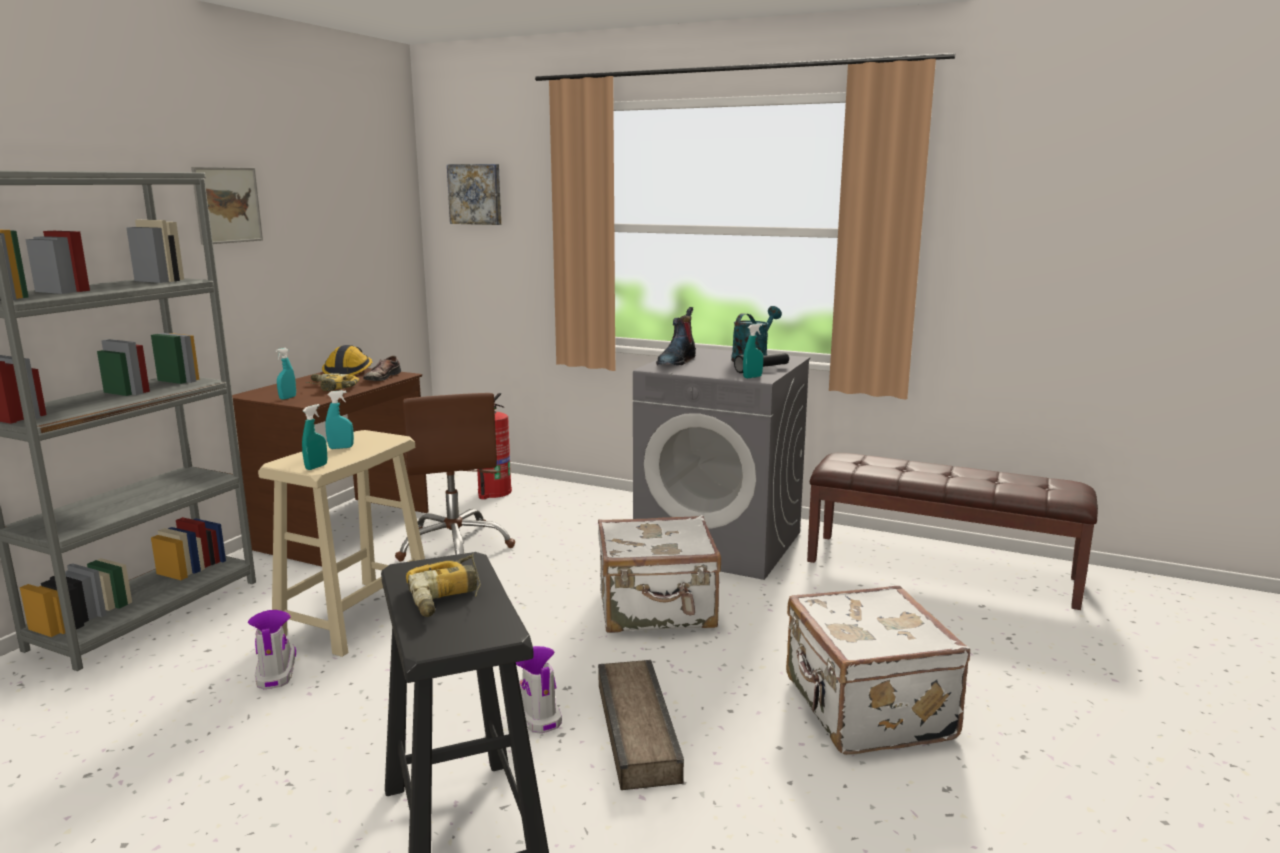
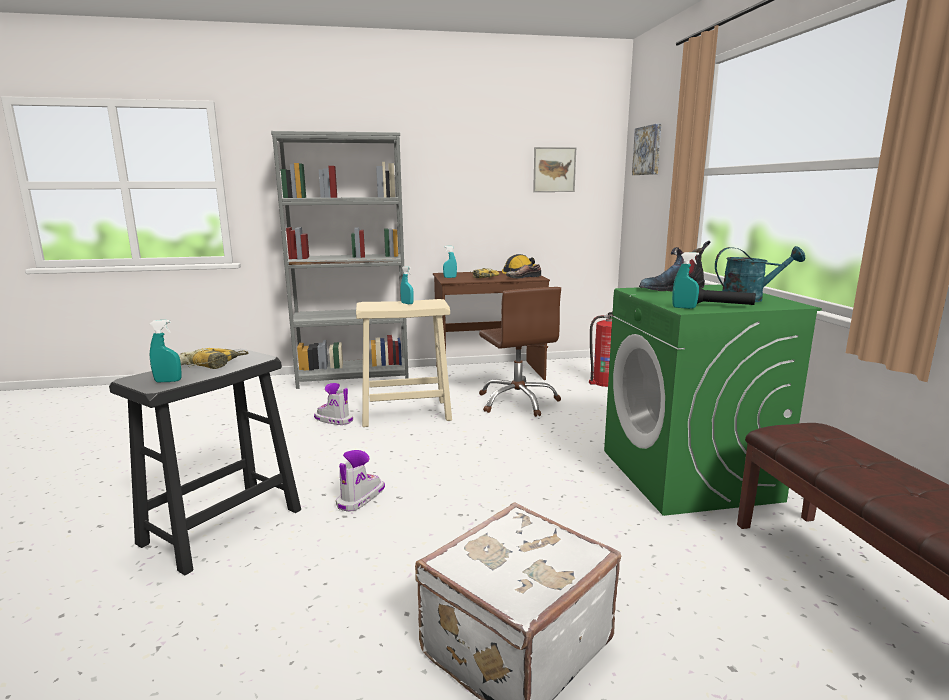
camera: 55 degrees right, 0 degrees up
picture [191,167,263,245] -> picture moved to [533,147,576,192]
boot [248,610,296,689] -> boot turned 105 degrees counterclockwise [314,383,353,425]
turquoise spray bottle [302,404,327,470] -> turquoise spray bottle moved to [150,320,182,382]
brown office chair [395,393,515,561] -> brown office chair turned 60 degrees counterclockwise [479,287,561,417]
white suitcase [598,515,721,633] -> none
crate [598,660,684,790] -> none
grey washing machine [633,348,810,580] -> green washing machine [604,284,822,516]

